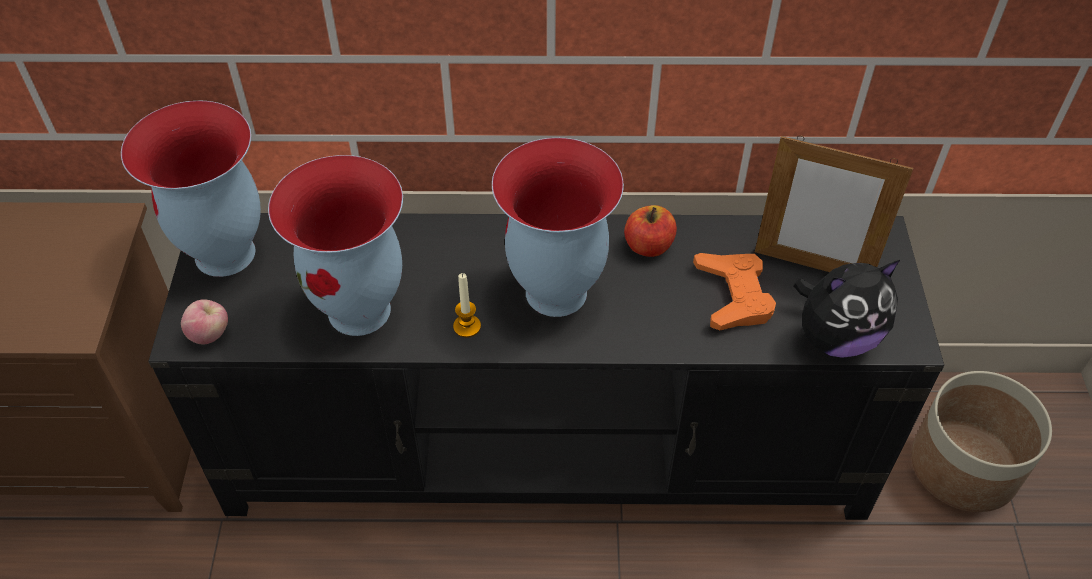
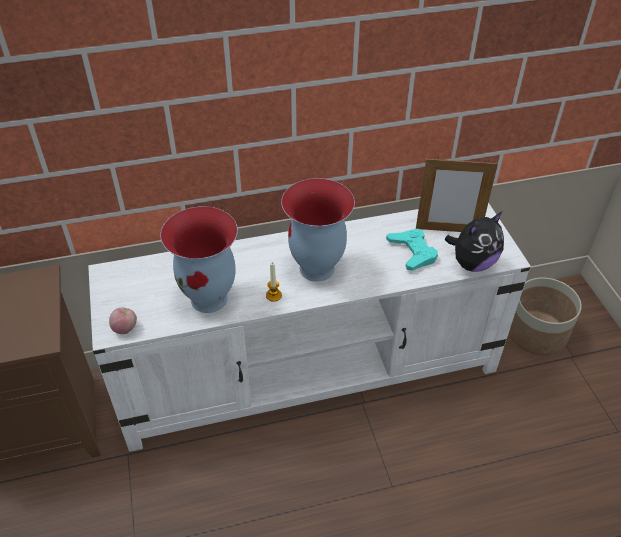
camera: 15 degrees left, 5 degrees down
vase [121,101,261,277] -> none
black tv stand [148,213,944,520] -> white tv stand [88,202,531,452]
apple [624,205,677,257] -> none
orange game controller [693,253,776,330] -> turquoise game controller [386,229,438,271]

